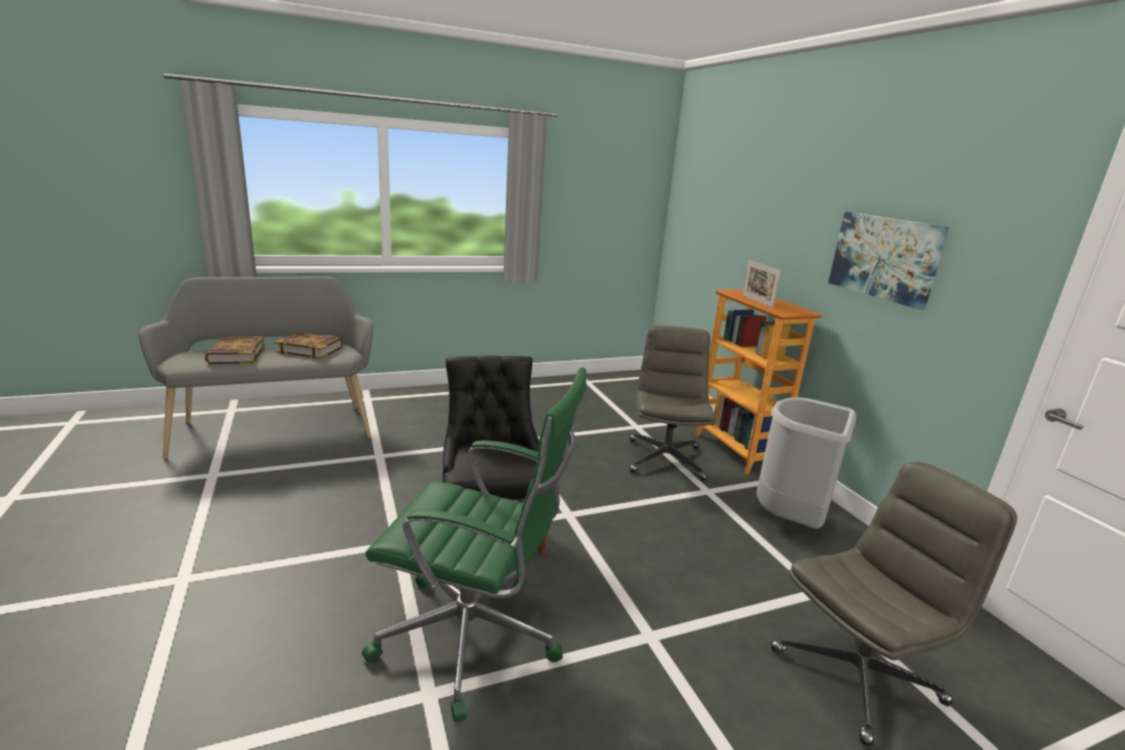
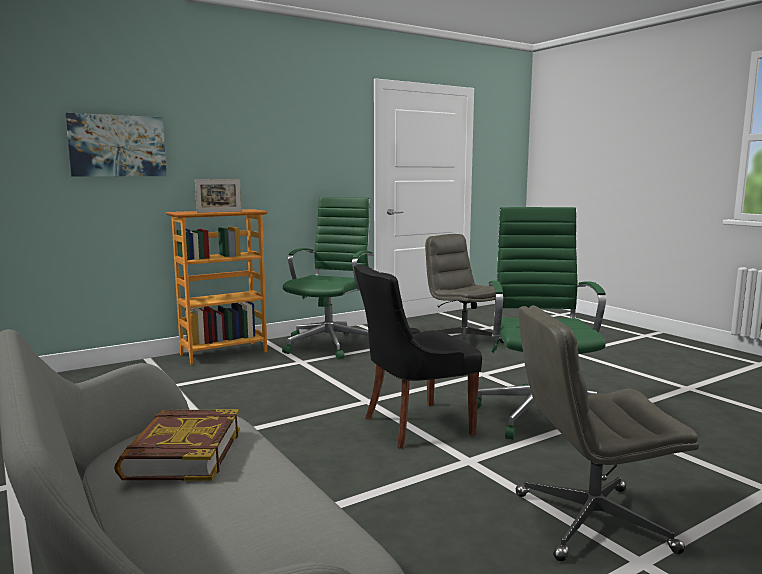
camera: 100 degrees left, 10 degrees down
book [205,336,265,364] -> none
grey office chair [630,325,716,481] -> grey office chair moved to [516,305,699,561]
grey trash can [756,397,856,529] -> green office chair [282,197,374,359]
picture [828,212,949,310] -> picture moved to [65,113,167,177]

